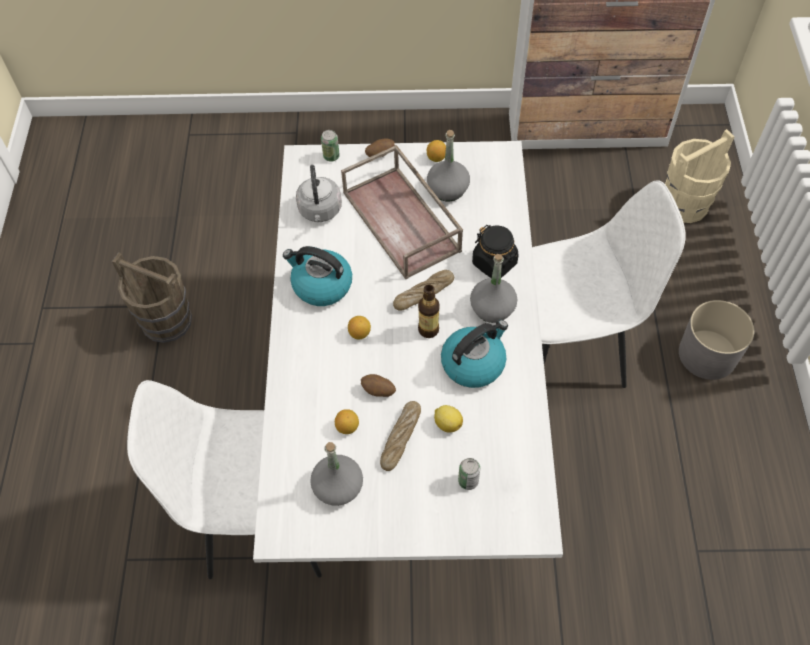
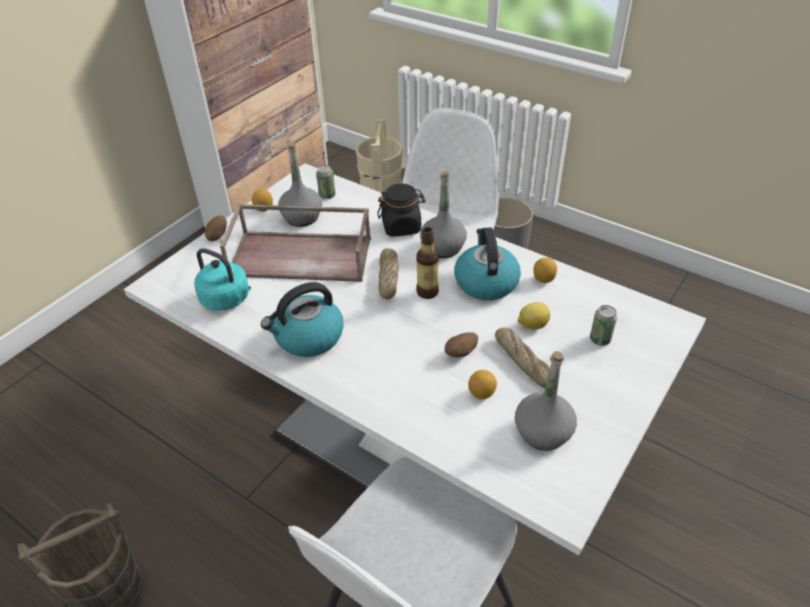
camera: 55 degrees left, 15 degrees down
grey kettle [296,165,342,222] -> turquoise kettle [194,248,251,311]
can [321,130,340,162] -> can moved to [316,165,336,199]
lemon [348,316,371,339] -> lemon moved to [533,258,557,283]

